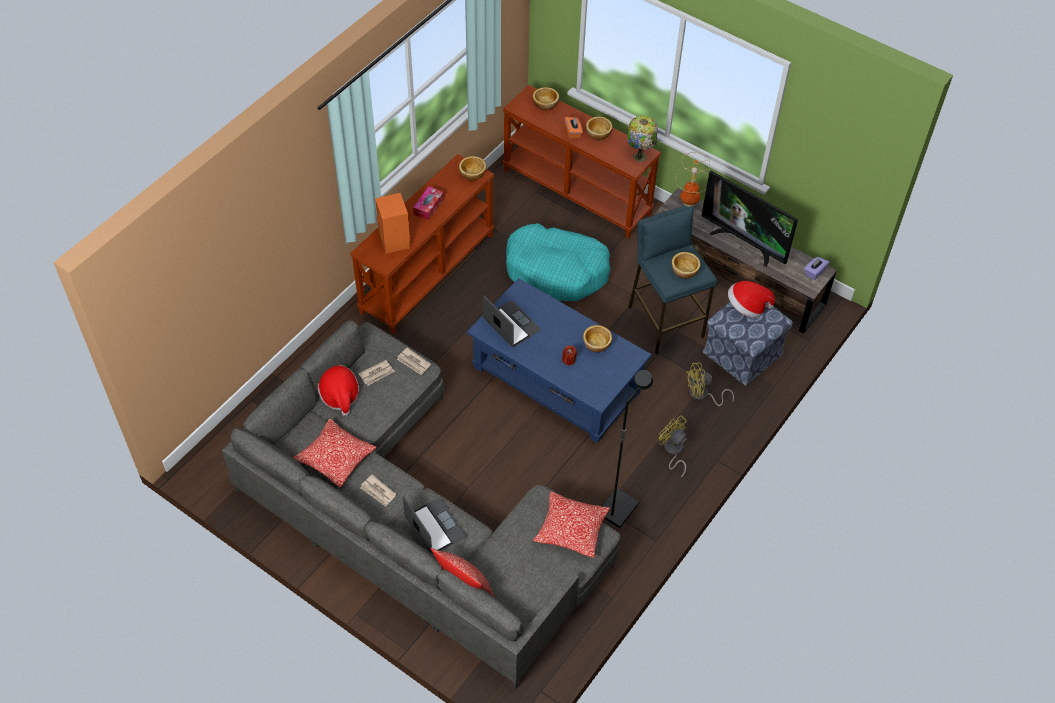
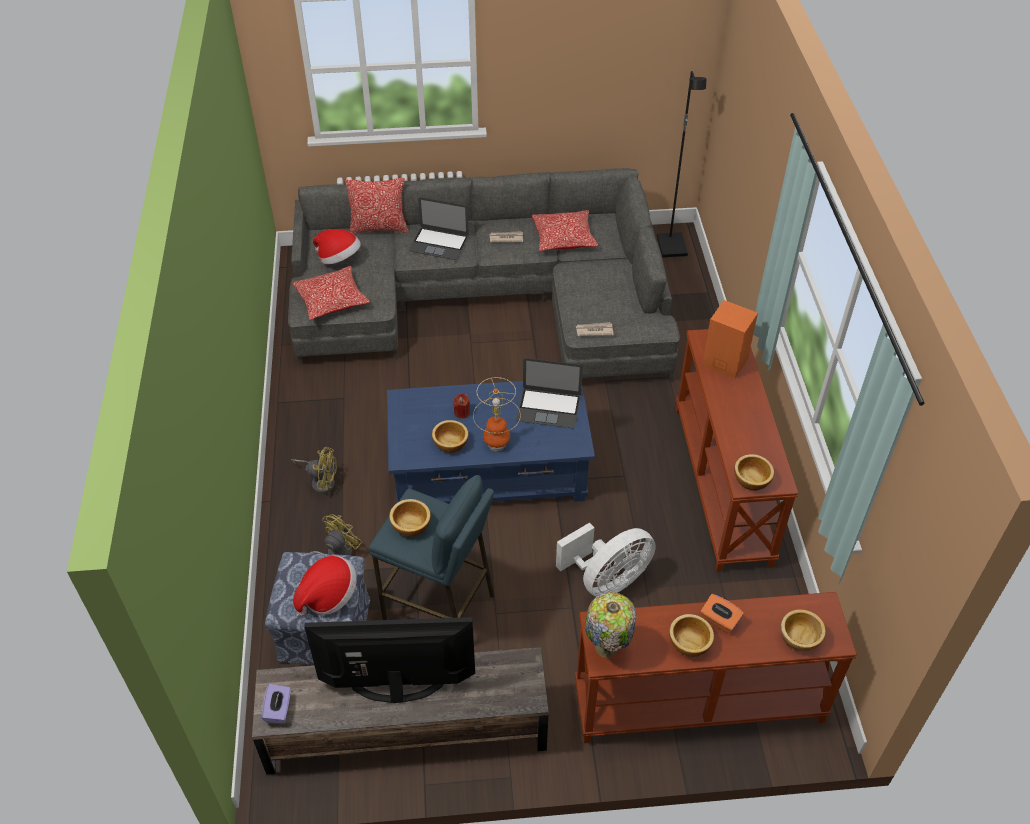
camera: 140 degrees right, 5 degrees down
hat [318,365,359,416] -> hat moved to [313,229,361,265]
newspaper [358,360,395,386] -> none
tissue box [413,186,444,221] -> none
turquoise dog bed [506,223,611,301] -> white fan [556,523,656,597]
black floor lamp [602,370,653,528] -> black floor lamp moved to [657,71,706,258]
table lamp [675,152,710,207] -> table lamp moved to [473,377,521,451]

